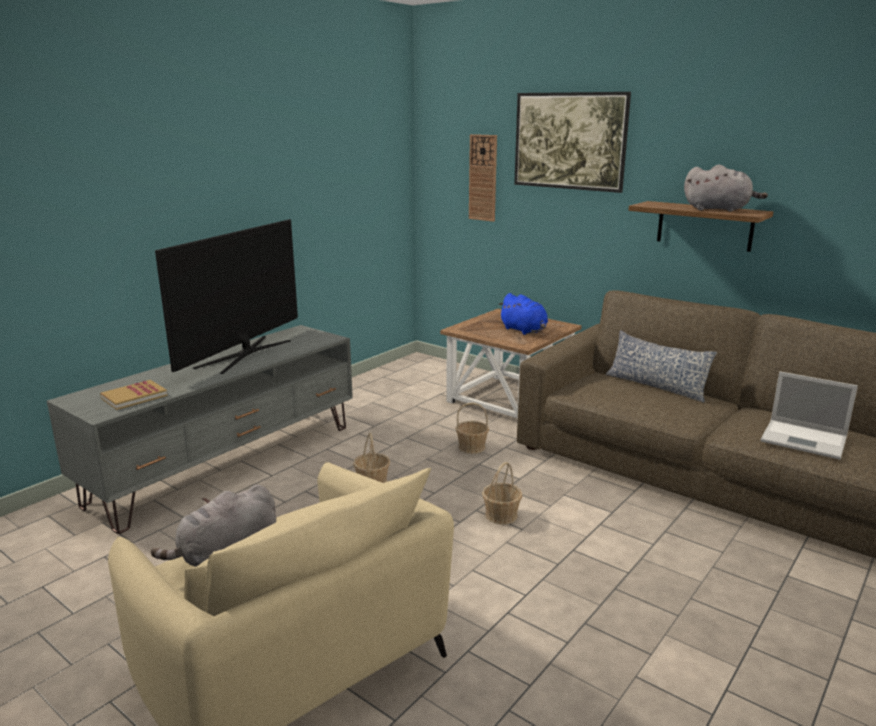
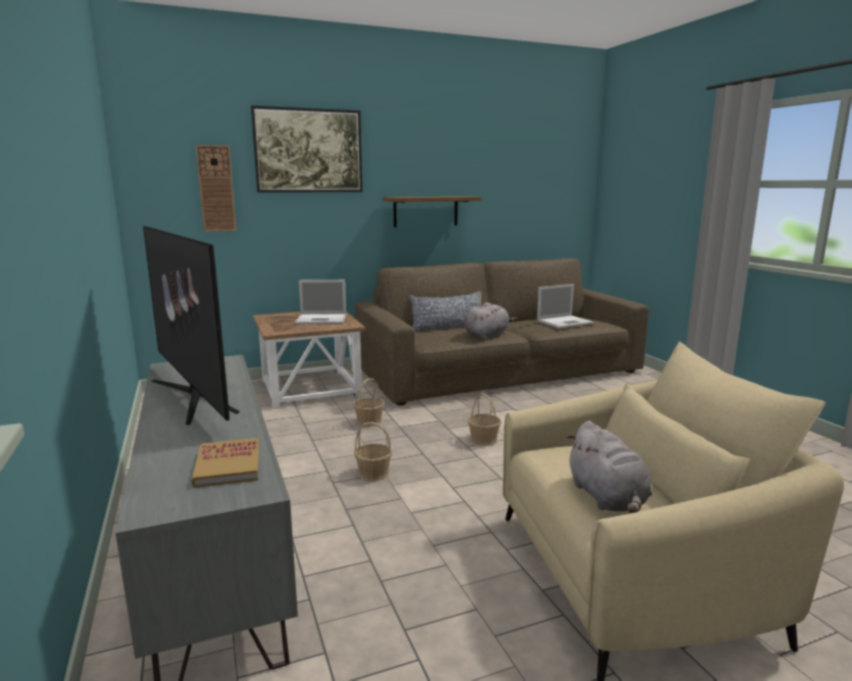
camera: 60 degrees left, 5 degrees down
blue plush toy [498,293,548,335] -> laptop [295,280,346,324]
grey plush toy [684,164,768,212] -> grey plush toy moved to [465,302,518,339]

